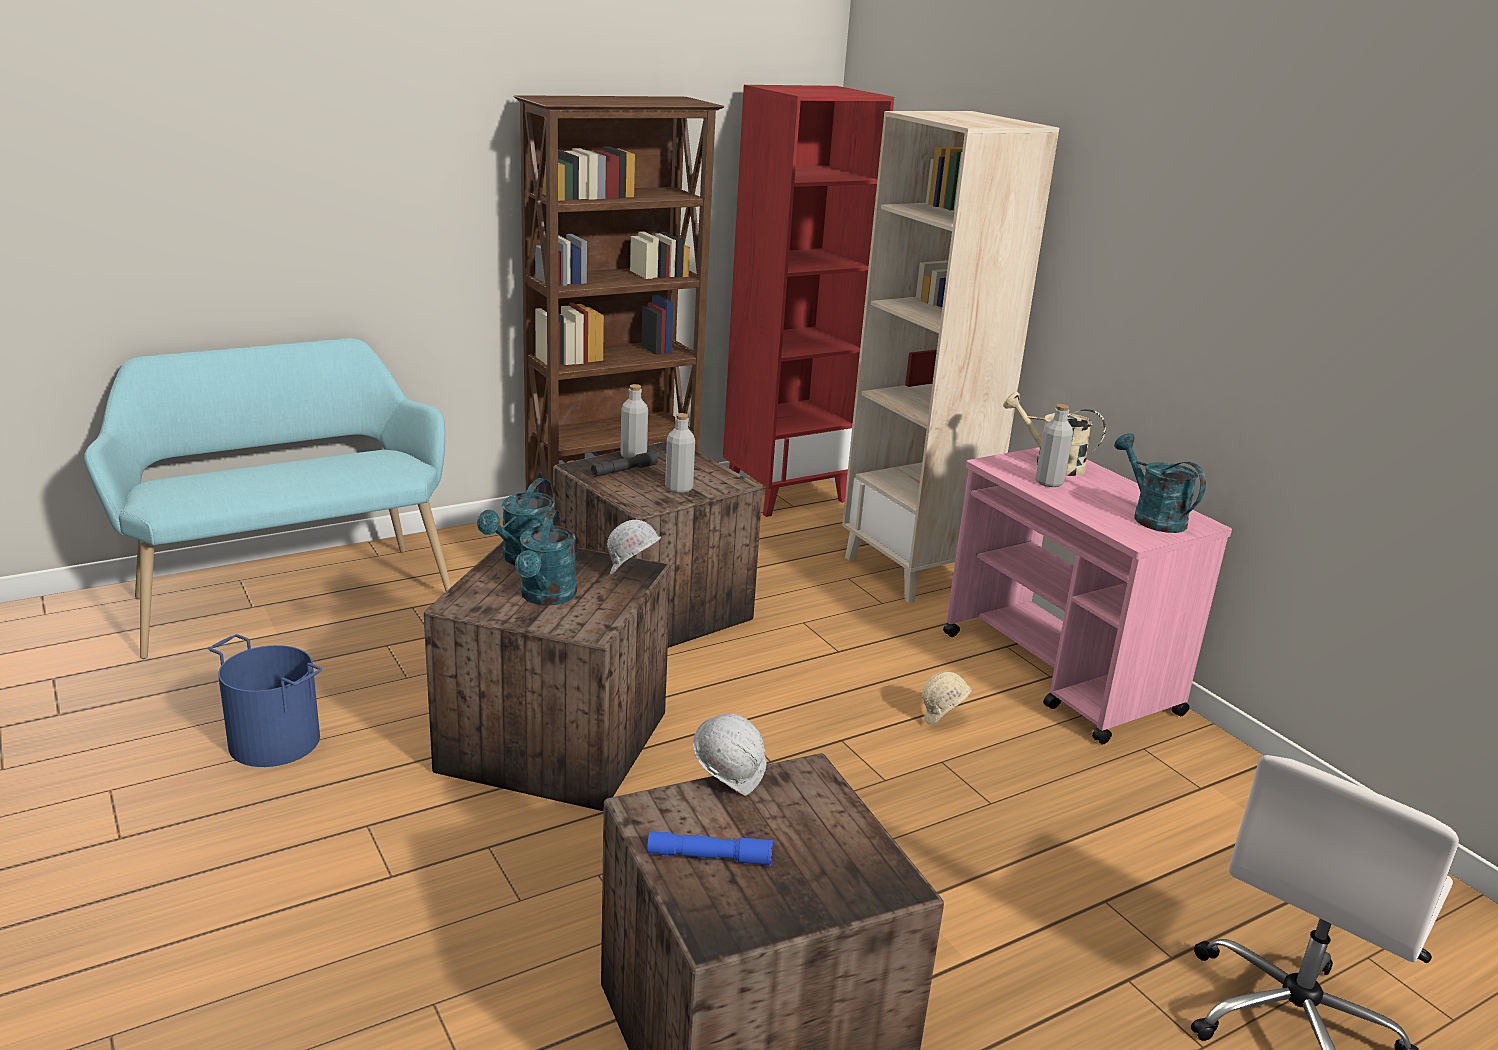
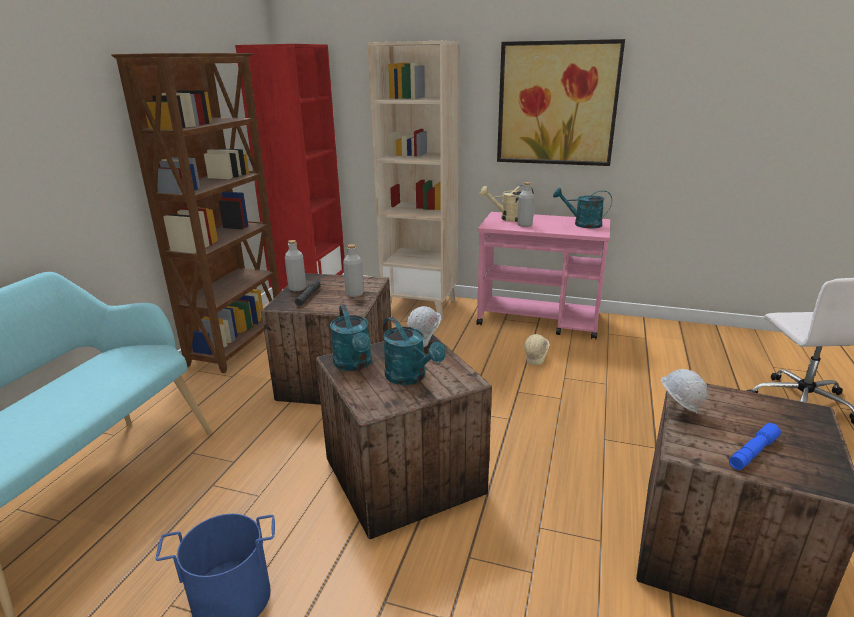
camera: 40 degrees left, 0 degrees up
none -> picture [497,39,625,166]

